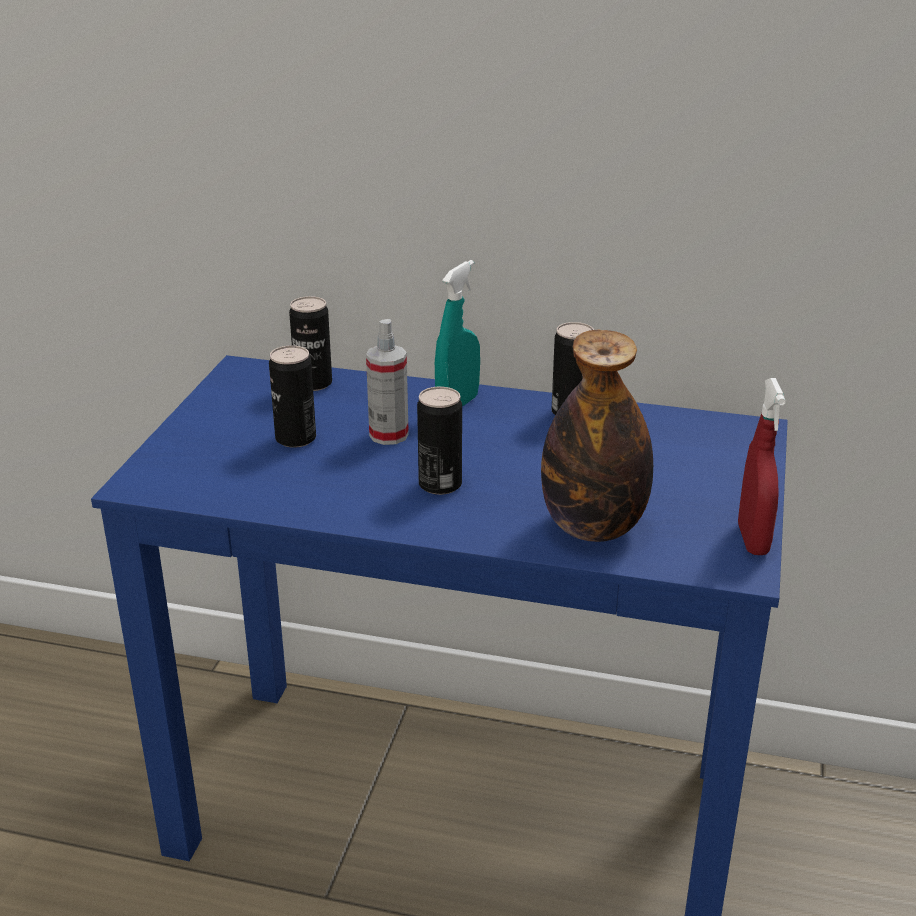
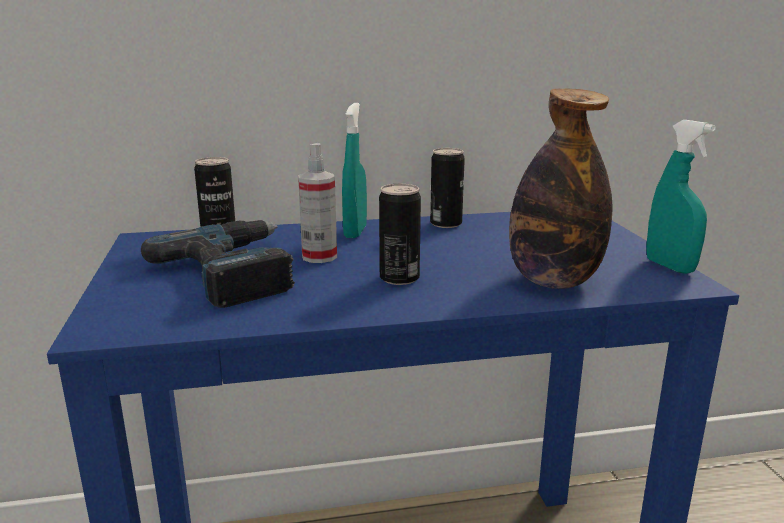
camera: 25 degrees left, 10 degrees down
can [269,345,316,448] -> power drill [141,220,295,308]
red spray bottle [738,378,786,555] -> turquoise spray bottle [646,120,716,274]

